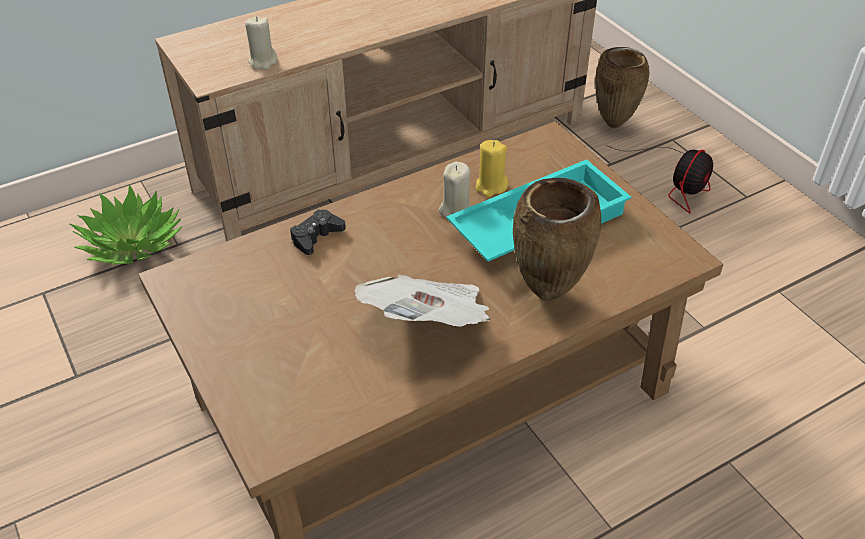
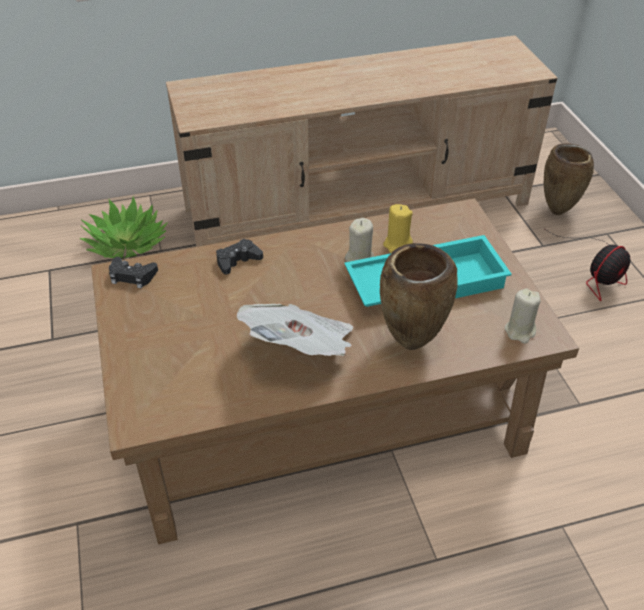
camera: 15 degrees right, 0 degrees up
beige candle [245,17,277,70] -> beige candle moved to [505,288,540,344]
none -> black game controller [109,257,158,289]

